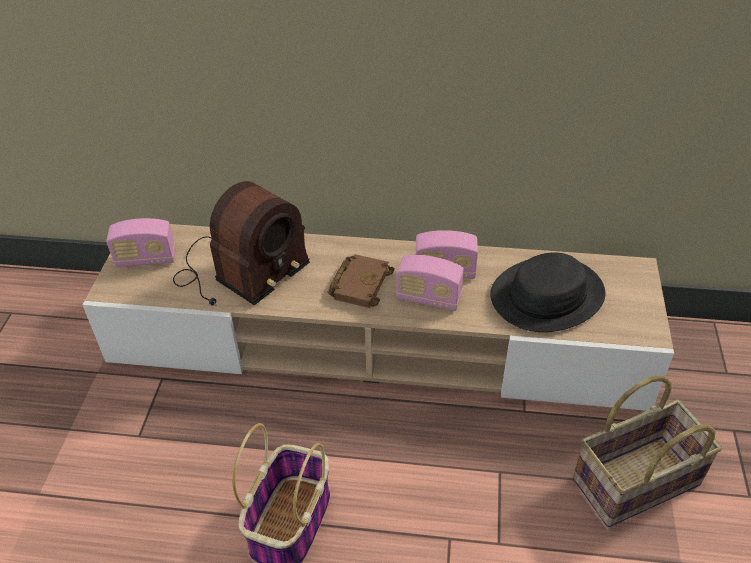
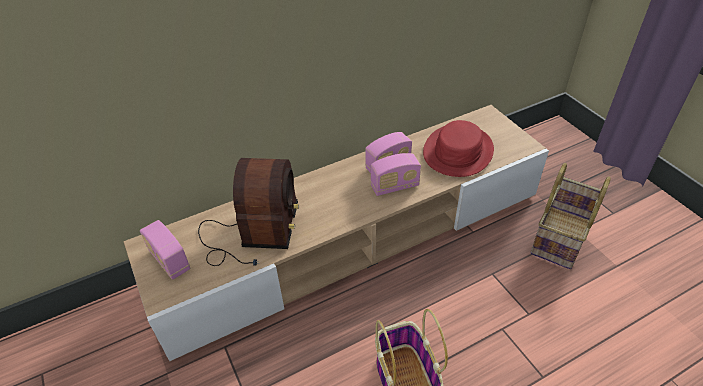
camera: 35 degrees left, 0 degrees up
radio [106,218,176,267] -> radio turned 90 degrees clockwise [140,220,190,280]
brown book [328,254,395,308] -> none
black hat [490,252,605,332] -> red hat [423,120,494,177]

